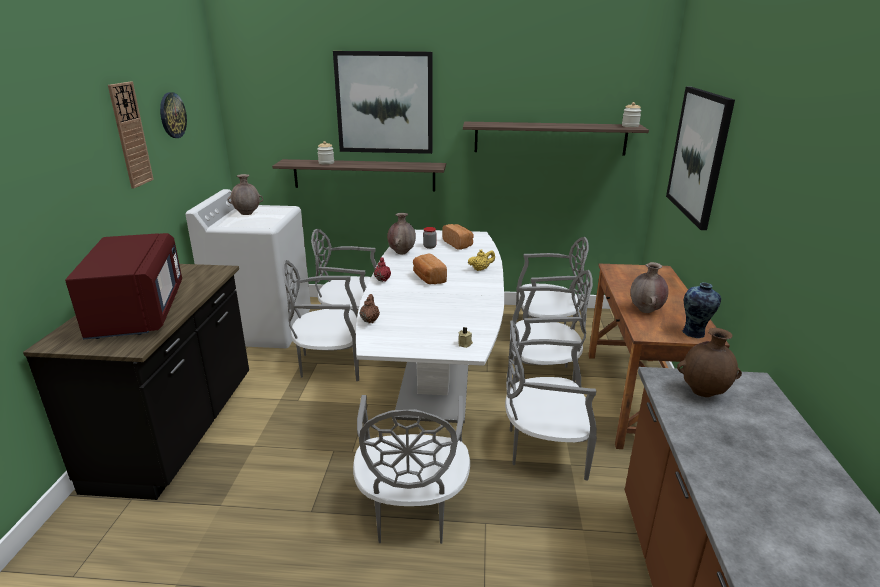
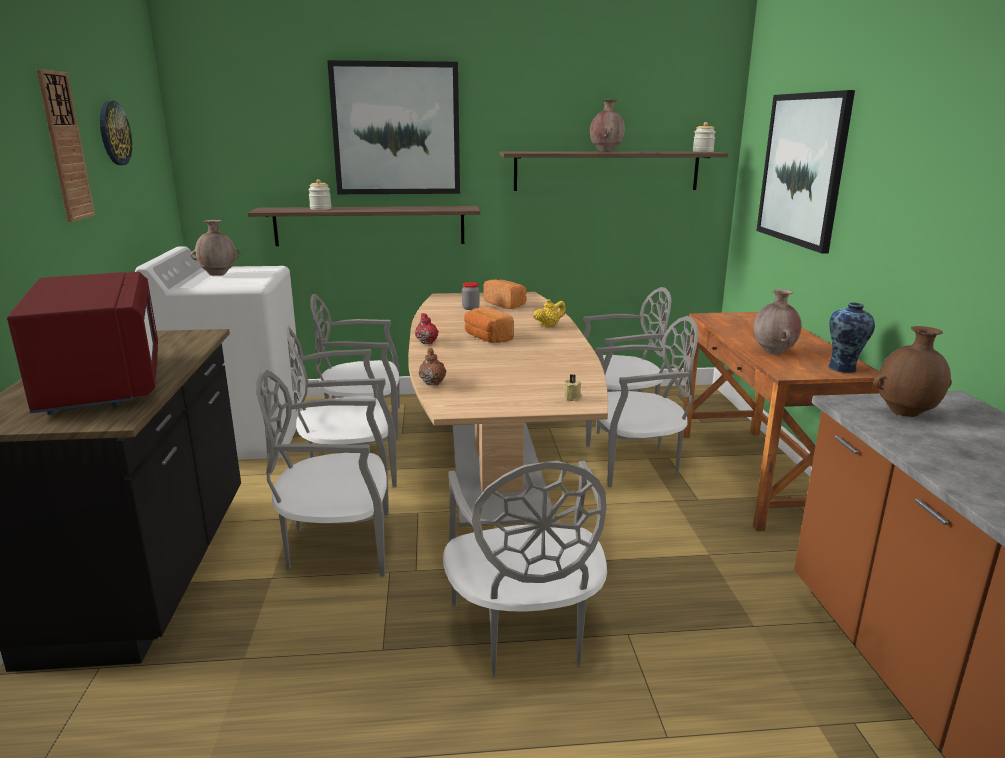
camera: 10 degrees left, 5 degrees down
white dining table [356,230,504,423] -> brown dining table [408,292,608,527]
brown vase [387,213,416,254] -> brown vase moved to [590,100,625,152]
grey chair [505,321,597,480] -> grey chair moved to [256,370,389,577]

